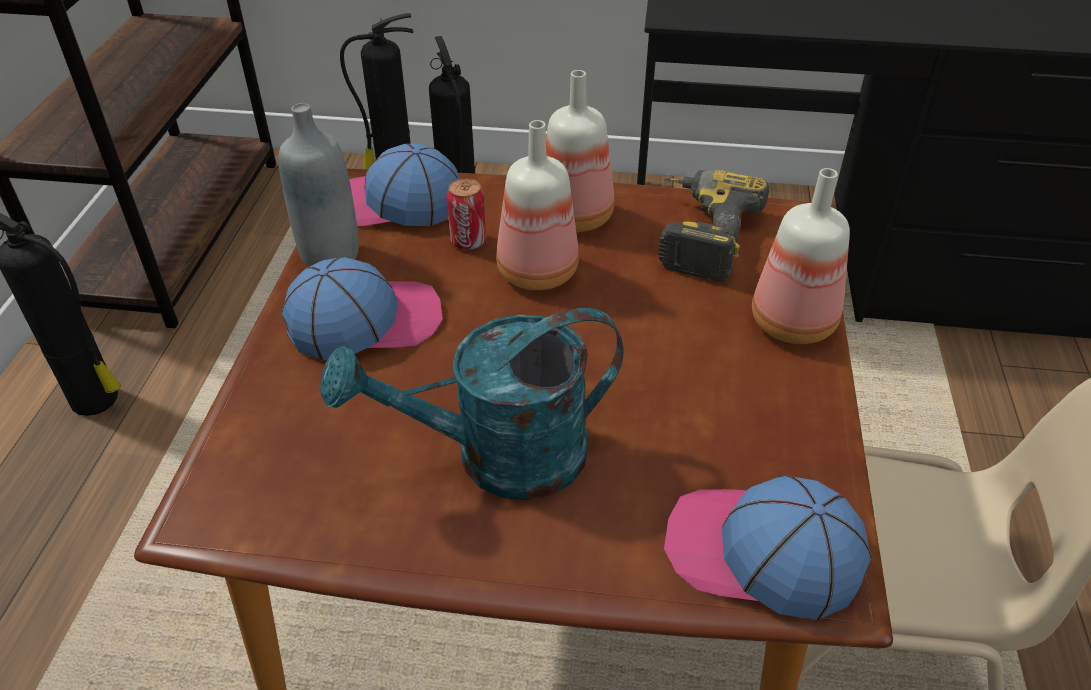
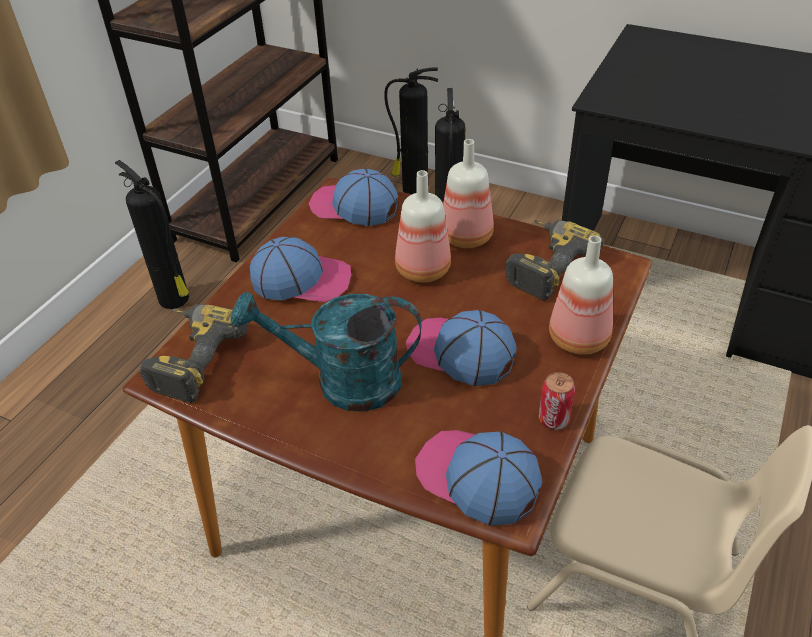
camera: 20 degrees right, 0 degrees up
grey bottle [278,103,359,267] -> none
can [446,178,486,250] -> can moved to [539,372,575,430]
none -> power drill [139,304,249,403]
none -> cap [406,310,517,386]

